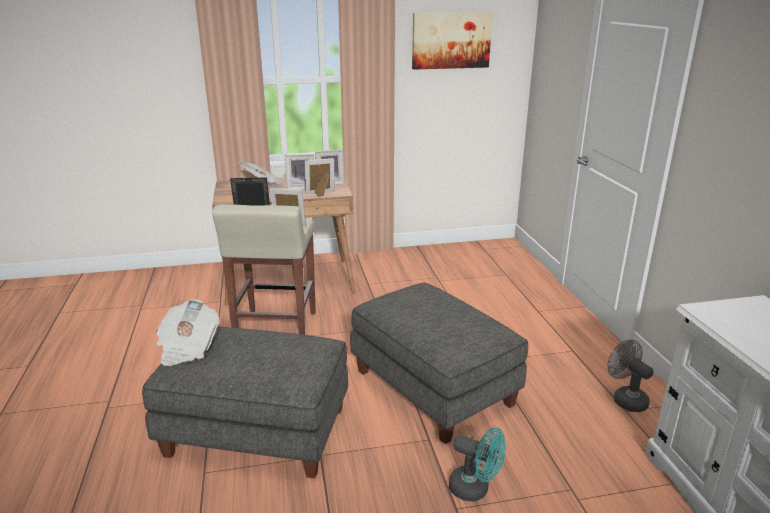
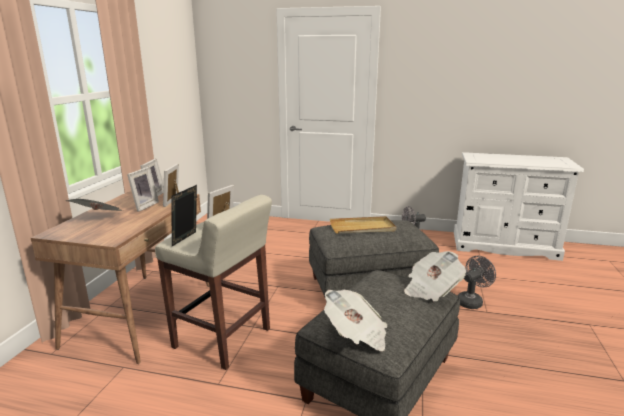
camera: 65 degrees left, 5 degrees down
picture [412,12,493,70] -> none
turquoise fan [449,427,506,502] -> grey fan [458,256,496,309]
none -> beige tray [330,216,397,234]
none -> newspaper [404,251,466,301]

